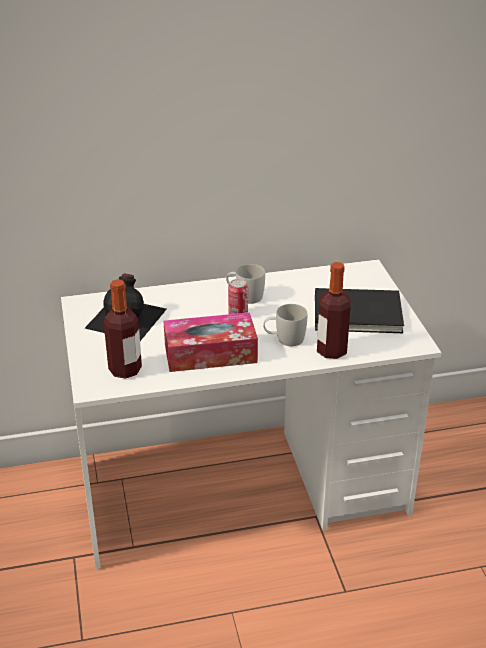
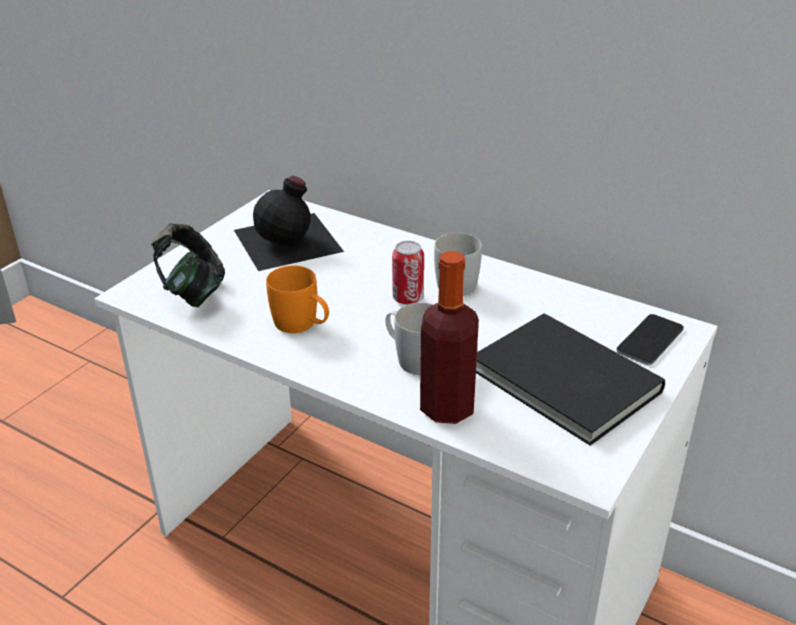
camera: 45 degrees right, 0 degrees up
bottle [104,279,142,379] -> headphones [151,223,225,307]
tissue box [164,312,258,372] -> orange mug [266,266,329,333]
none -> phone [616,314,684,365]

